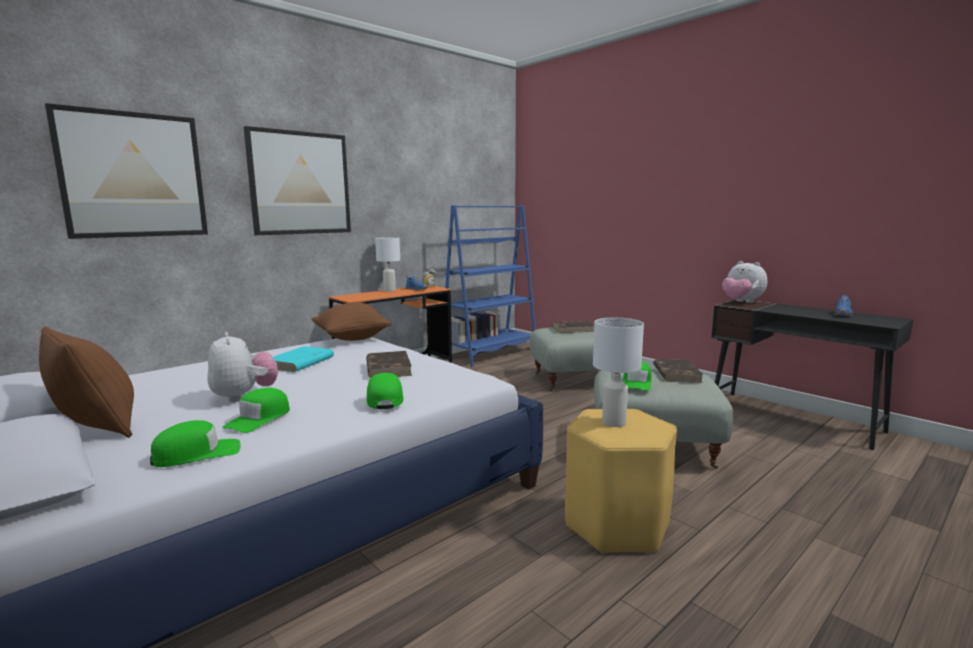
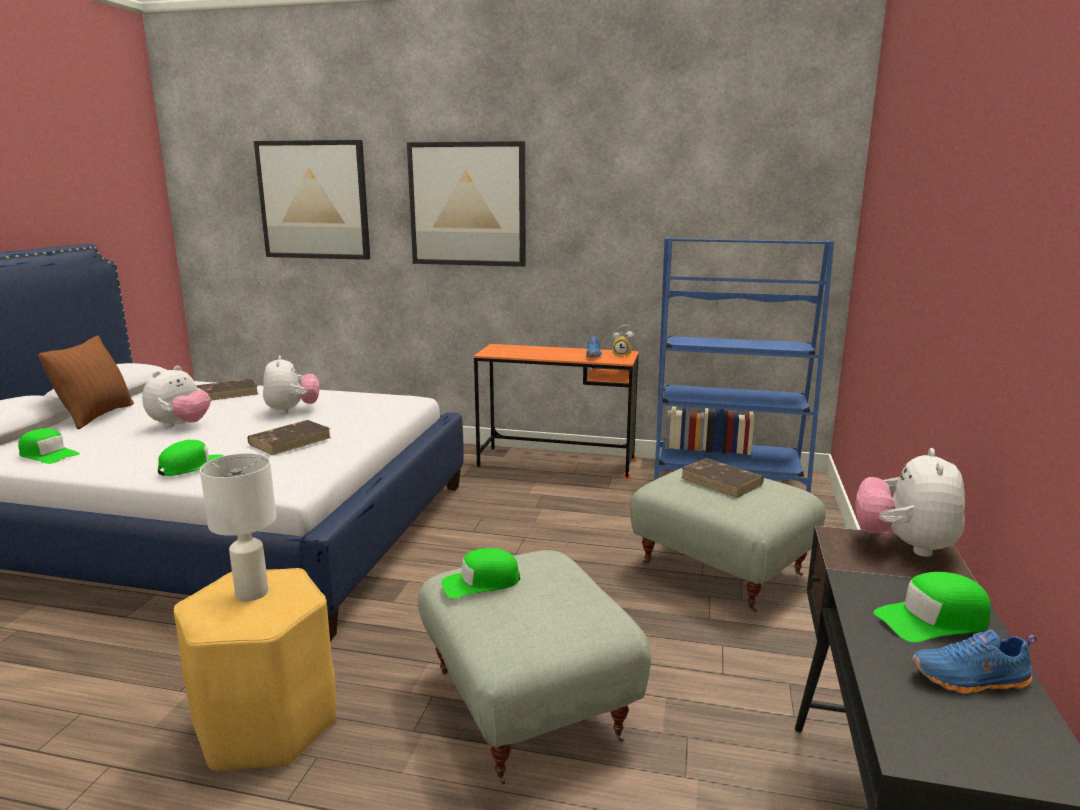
camera: 55 degrees right, 5 degrees up
green cap [222,388,290,433] -> green cap moved to [873,572,991,642]
turquoise book [273,346,334,372] -> plush toy [263,355,319,414]
brown pillow [312,302,392,341] -> none
white table lamp [375,237,400,292] -> none
brown book [653,359,703,383] -> brown book moved to [197,379,258,400]

